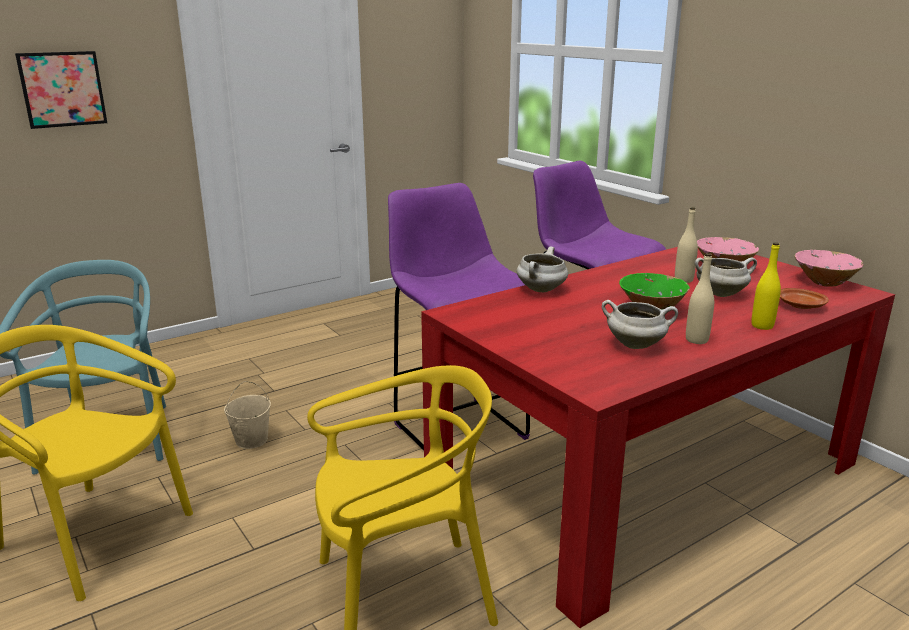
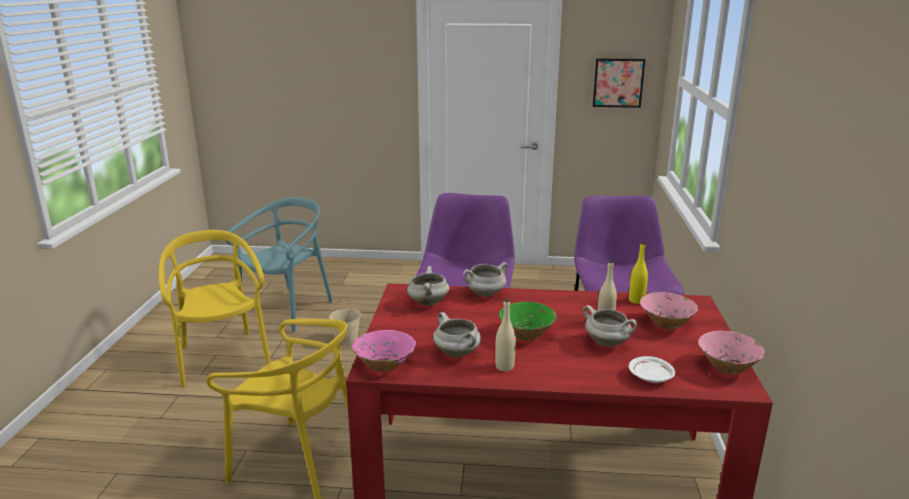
camera: 40 degrees right, 0 degrees up
picture [15,51,107,129] -> picture moved to [593,58,645,108]
yellow bottle [751,242,781,330] -> yellow bottle moved to [629,242,648,304]
brown plate [780,288,829,309] -> white plate [629,356,675,383]
none -> pink bowl [352,330,416,372]
none -> white cooking pot [407,266,450,306]

